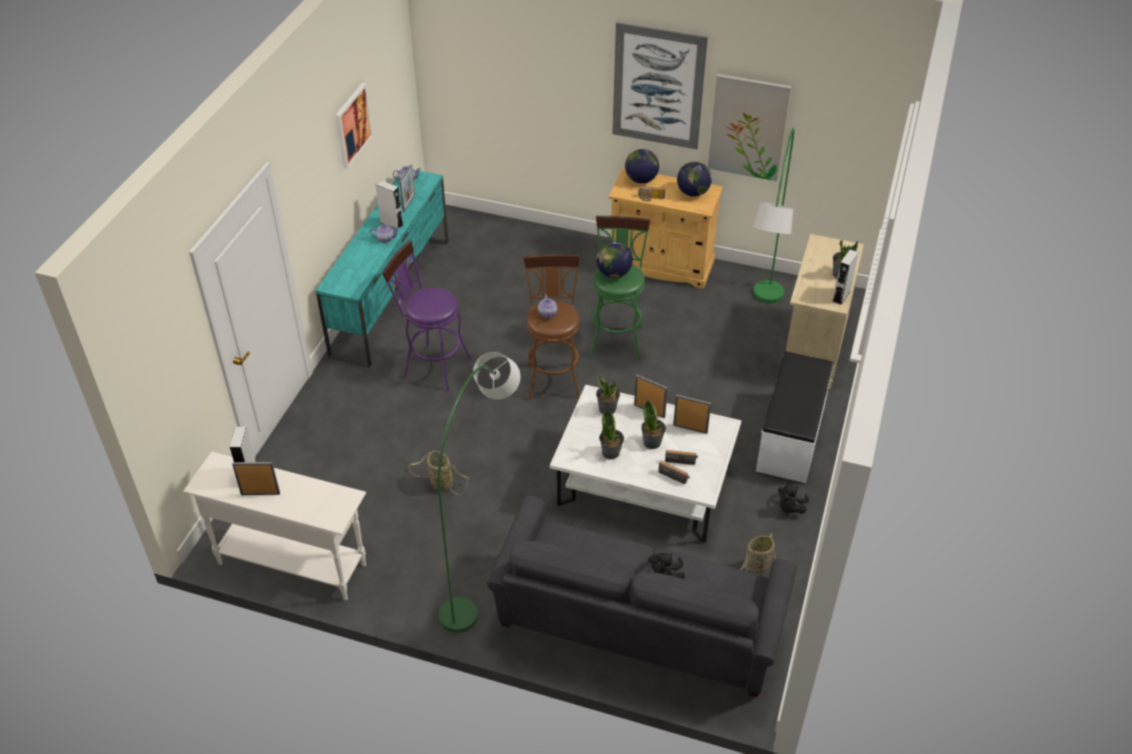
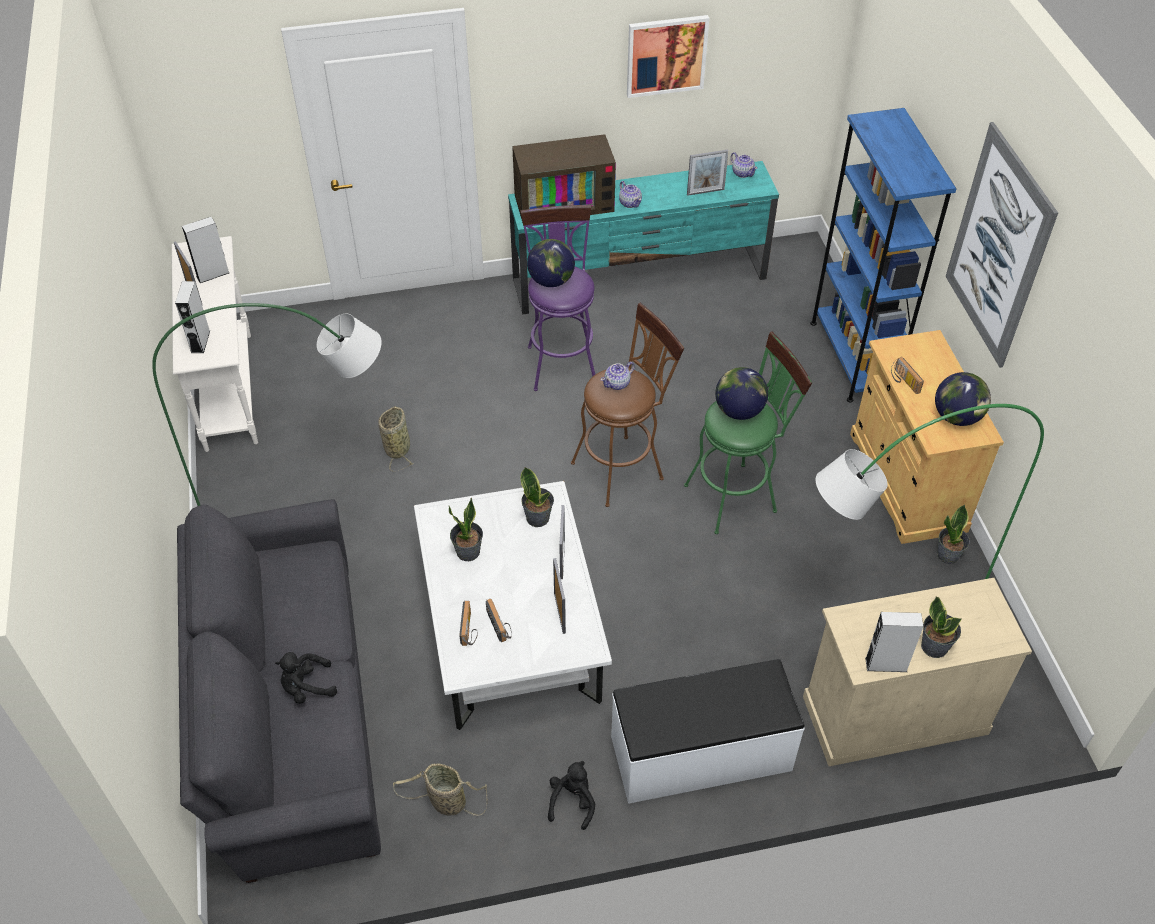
camera: 60 degrees right, 5 degrees up
grey speaker [376,180,403,230] -> grey speaker moved to [175,281,210,353]
globe [625,149,659,184] -> globe moved to [527,239,575,287]
potted plant [641,400,666,449] -> potted plant moved to [937,504,970,564]
picture [708,74,791,181] -> none
black plush toy [778,484,809,514] -> black plush toy turned 105 degrees clockwise [548,761,595,830]
none -> television [512,134,616,223]
none -> blue bookcase [810,108,957,402]

